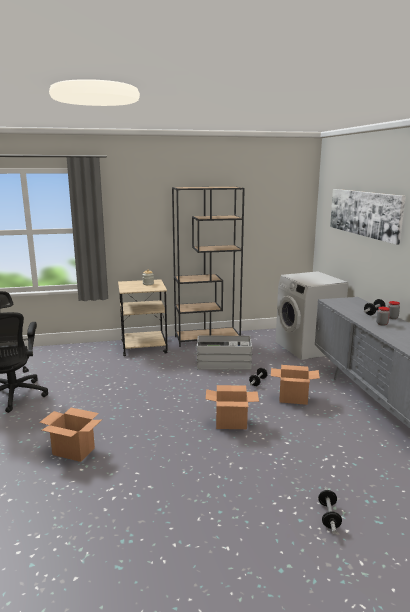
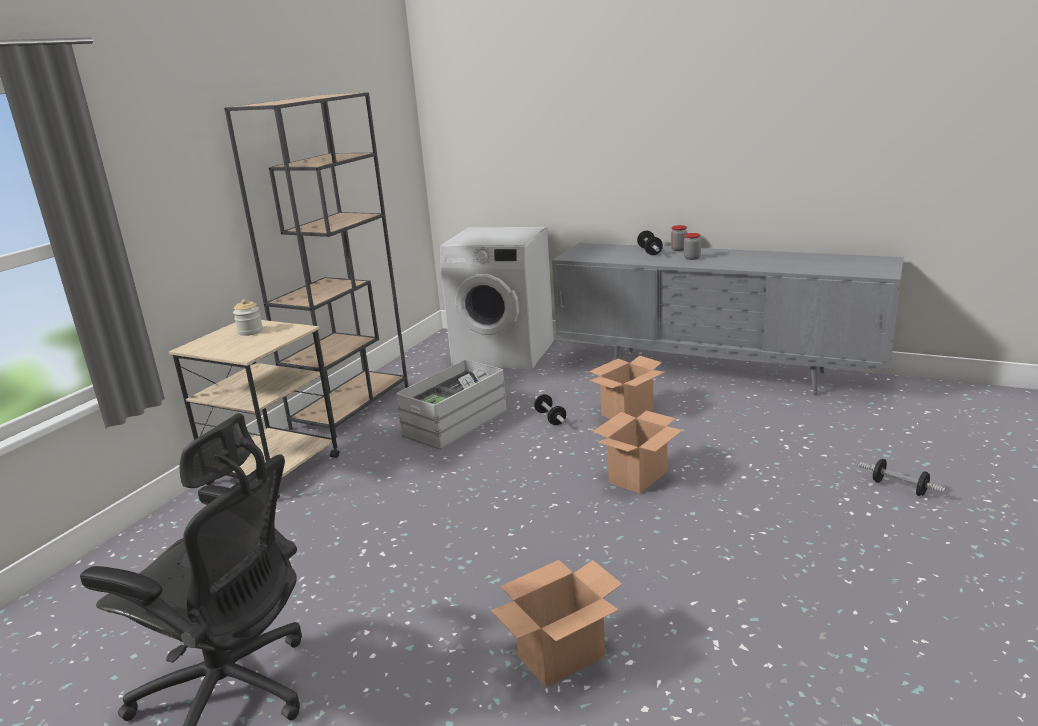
camera: 50 degrees left, 5 degrees up
picture [330,189,406,245] -> none

